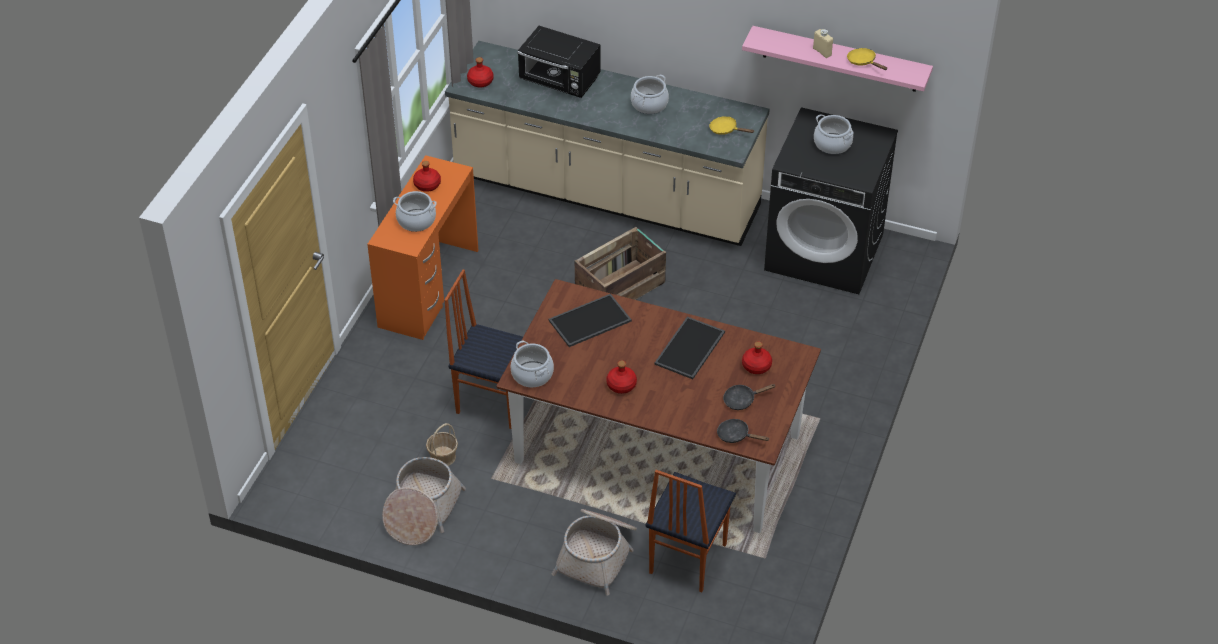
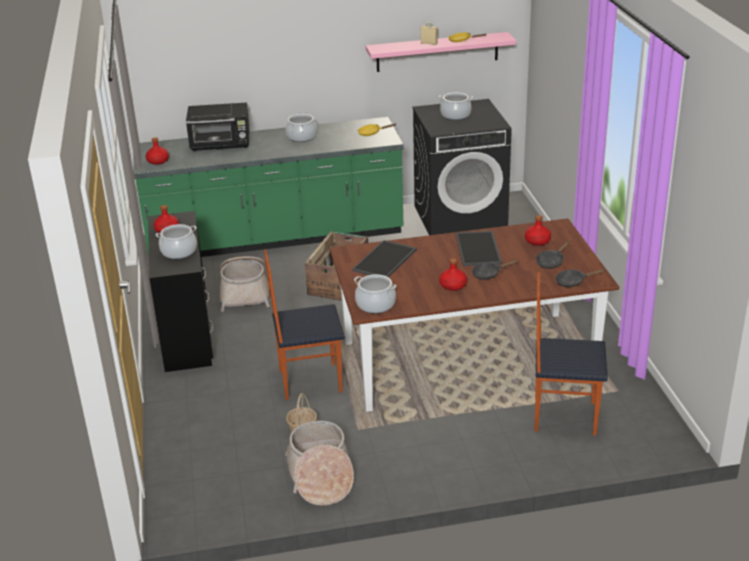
camera: 30 degrees left, 15 degrees down
orange desk [367,155,478,340] -> black desk [148,211,213,372]
beige counter [445,41,770,246] -> green counter [134,117,404,257]
basket [552,509,637,596] -> basket moved to [220,256,270,312]
chair [646,470,736,592] -> chair turned 105 degrees clockwise [534,272,608,436]
none -> black frying pan [472,259,518,280]

